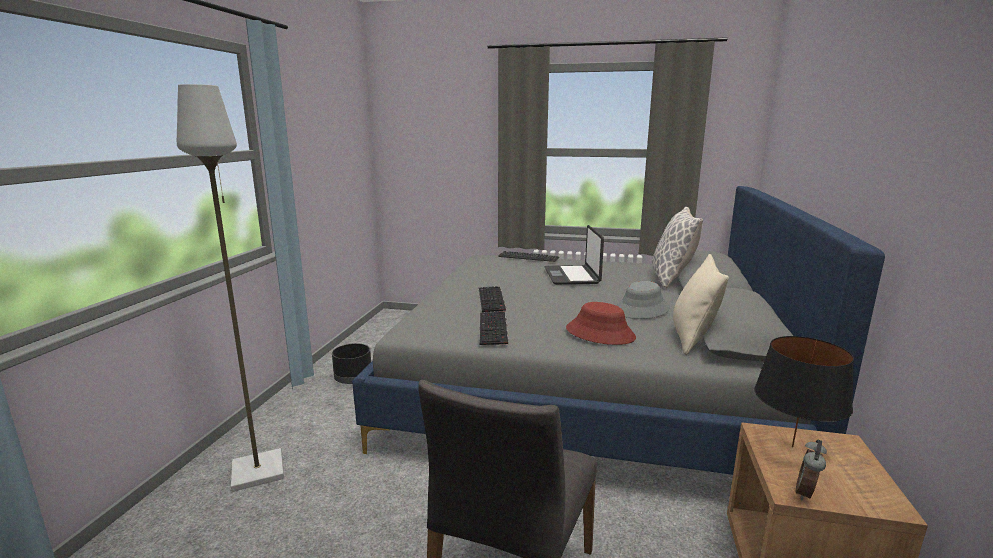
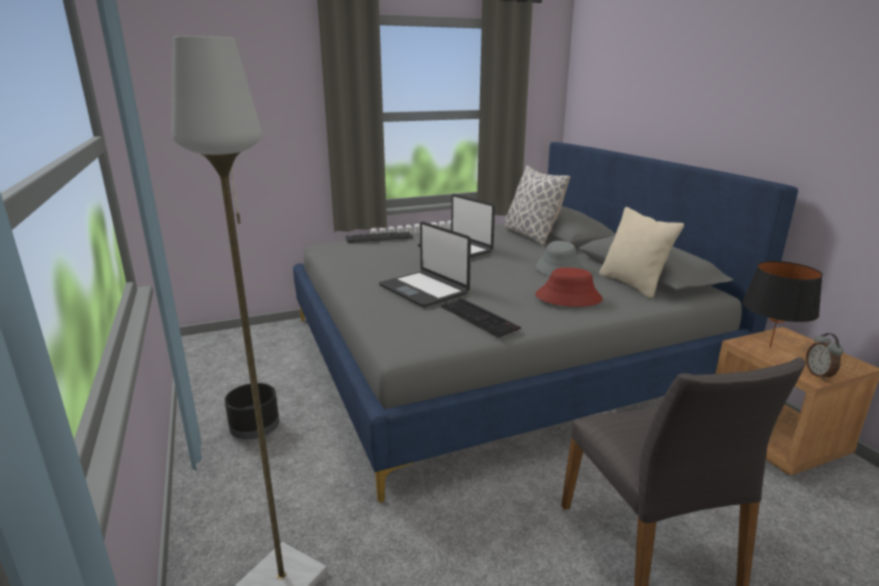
camera: 35 degrees left, 5 degrees up
keyboard [479,286,506,312] -> laptop [379,221,471,307]

